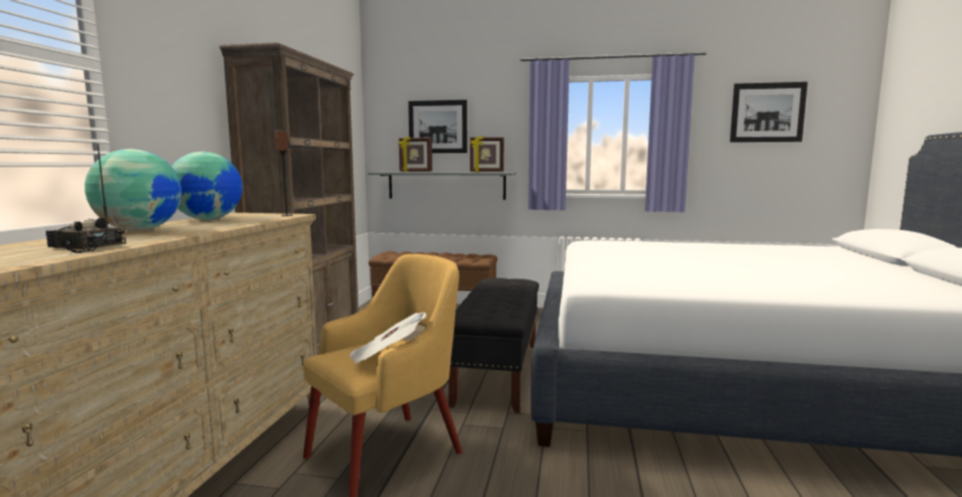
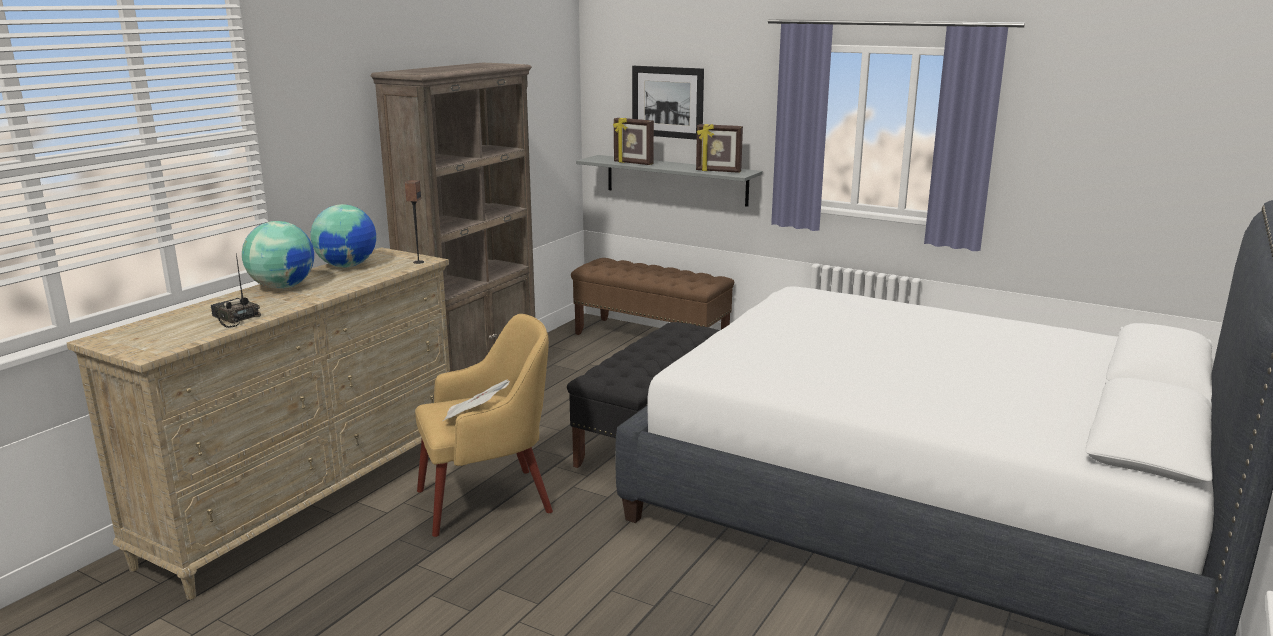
camera: 20 degrees right, 10 degrees up
picture [730,82,808,142] -> none

